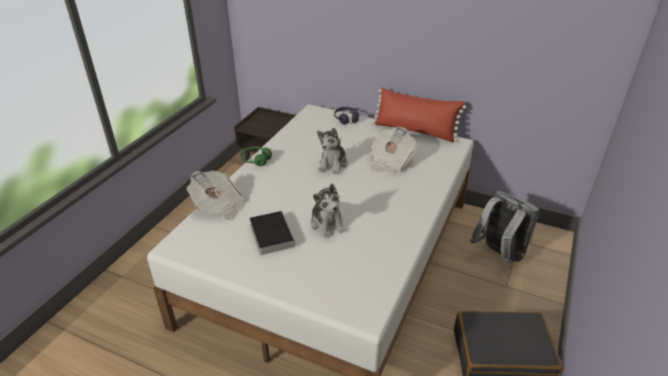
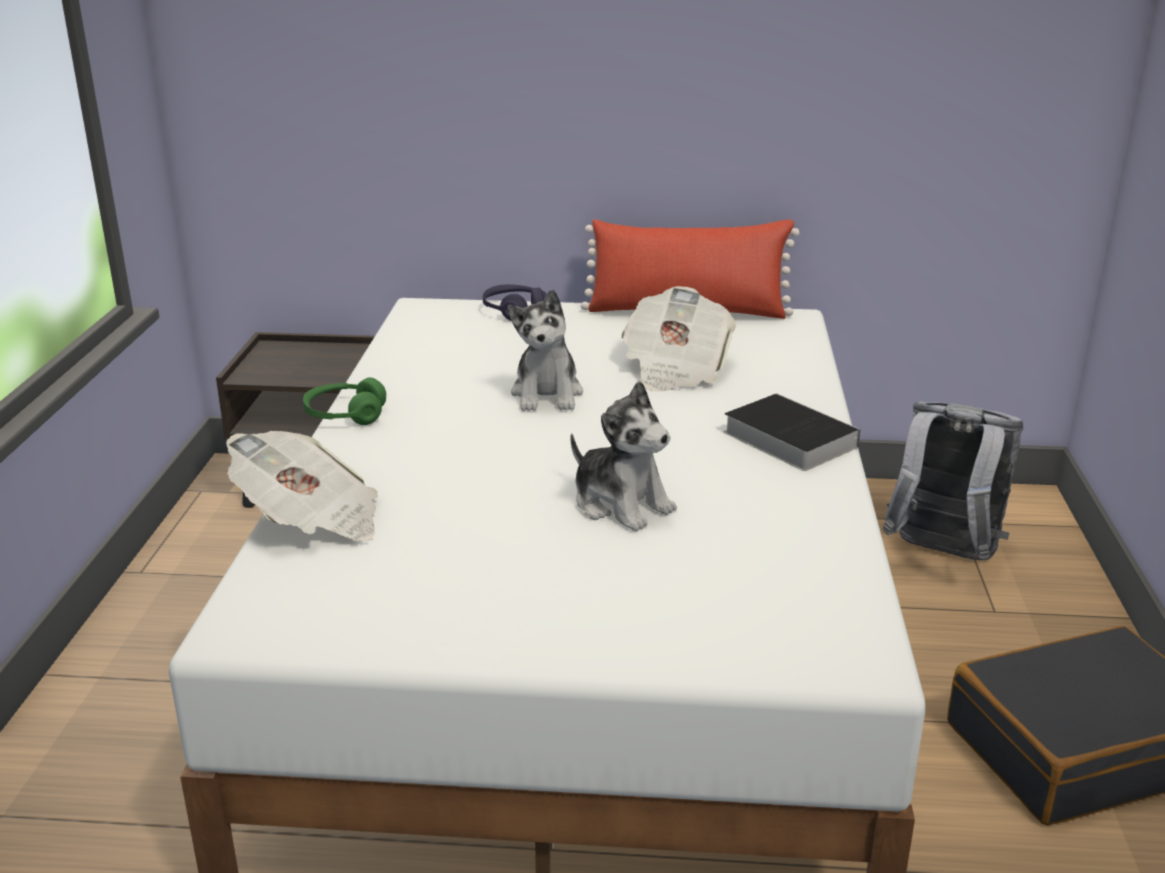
camera: 20 degrees left, 10 degrees down
book [250,211,295,255] -> book moved to [724,393,861,471]

